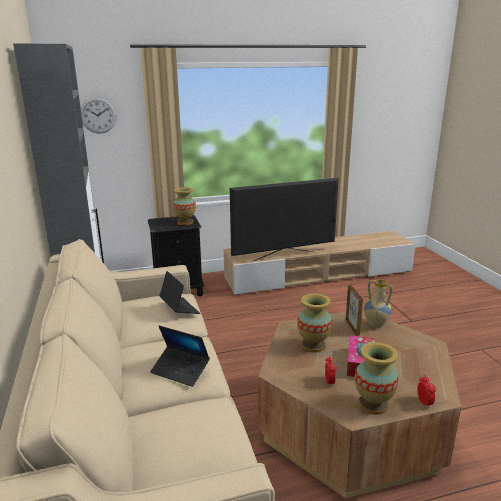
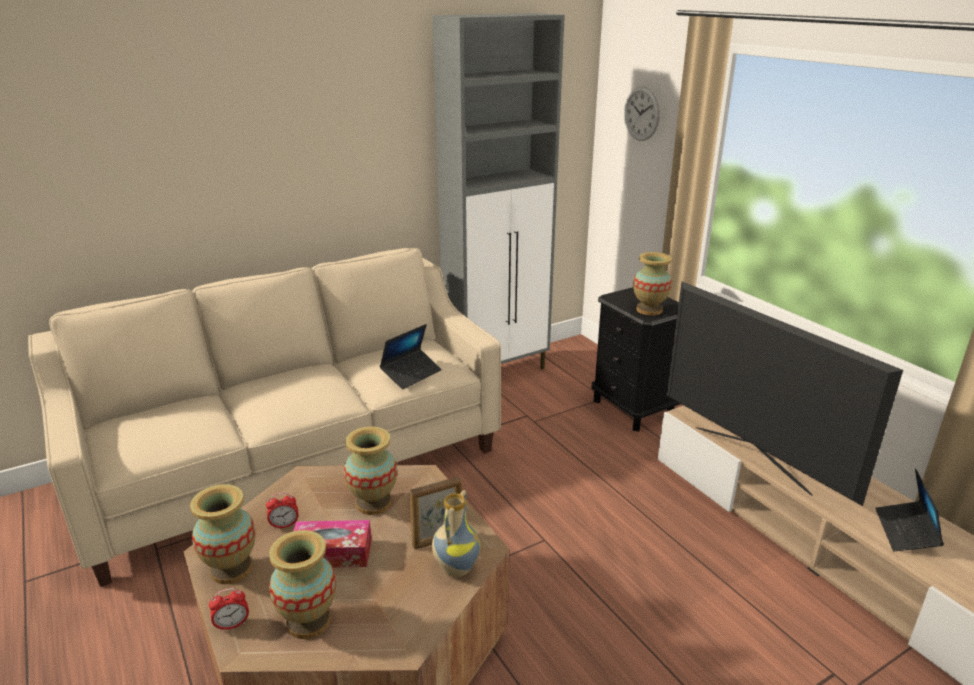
camera: 75 degrees right, 5 degrees up
laptop [150,326,210,387] -> laptop moved to [875,468,944,551]
none -> vase [269,530,336,639]

